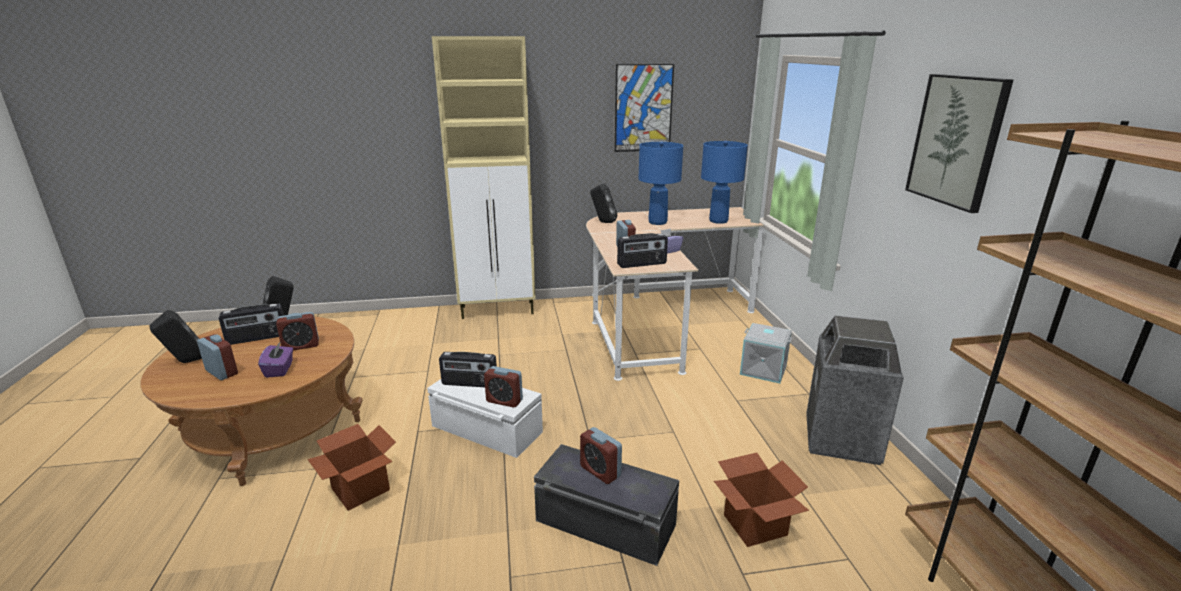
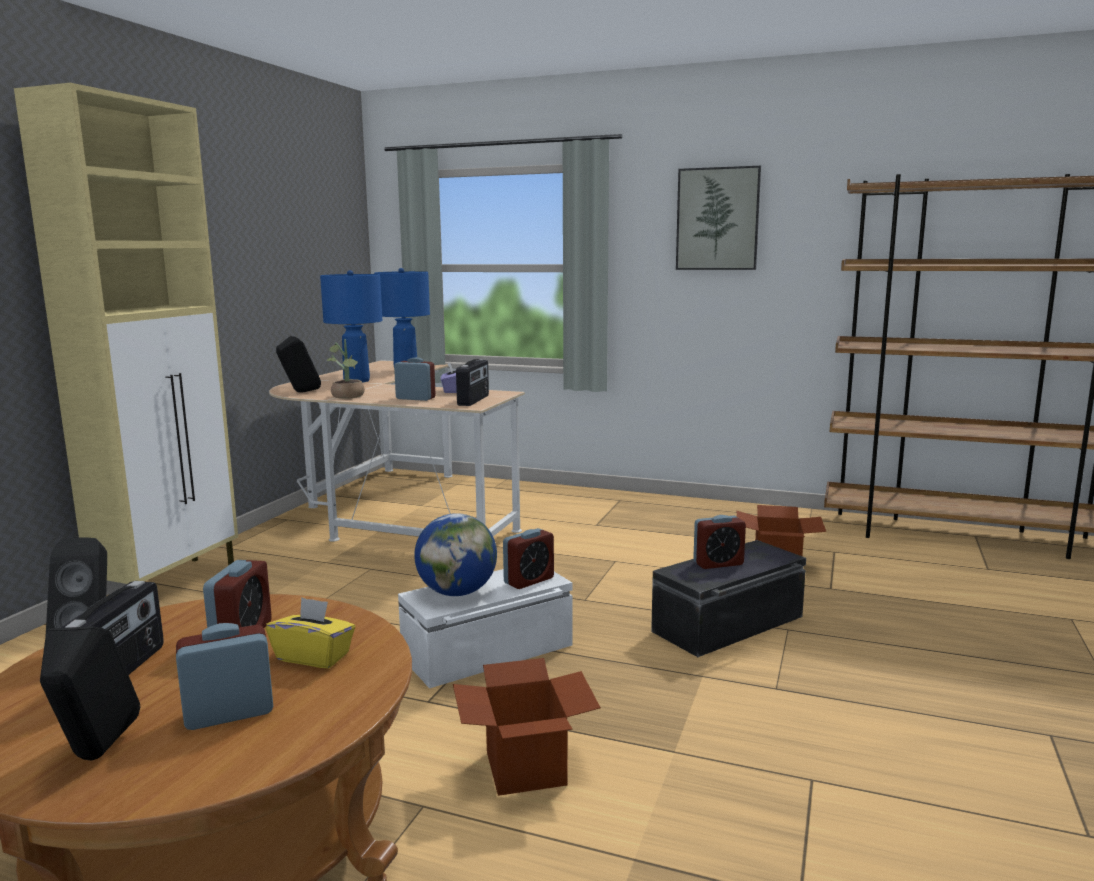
camera: 60 degrees left, 10 degrees down
purple tissue box [258,341,293,378] -> yellow tissue box [266,597,355,668]
radio [439,352,497,387] -> globe [414,513,497,596]
picture [615,64,674,152] -> none
grey storage box [740,323,792,384] -> none
trash can [806,315,904,465] -> none
none -> potted plant [327,339,365,399]

